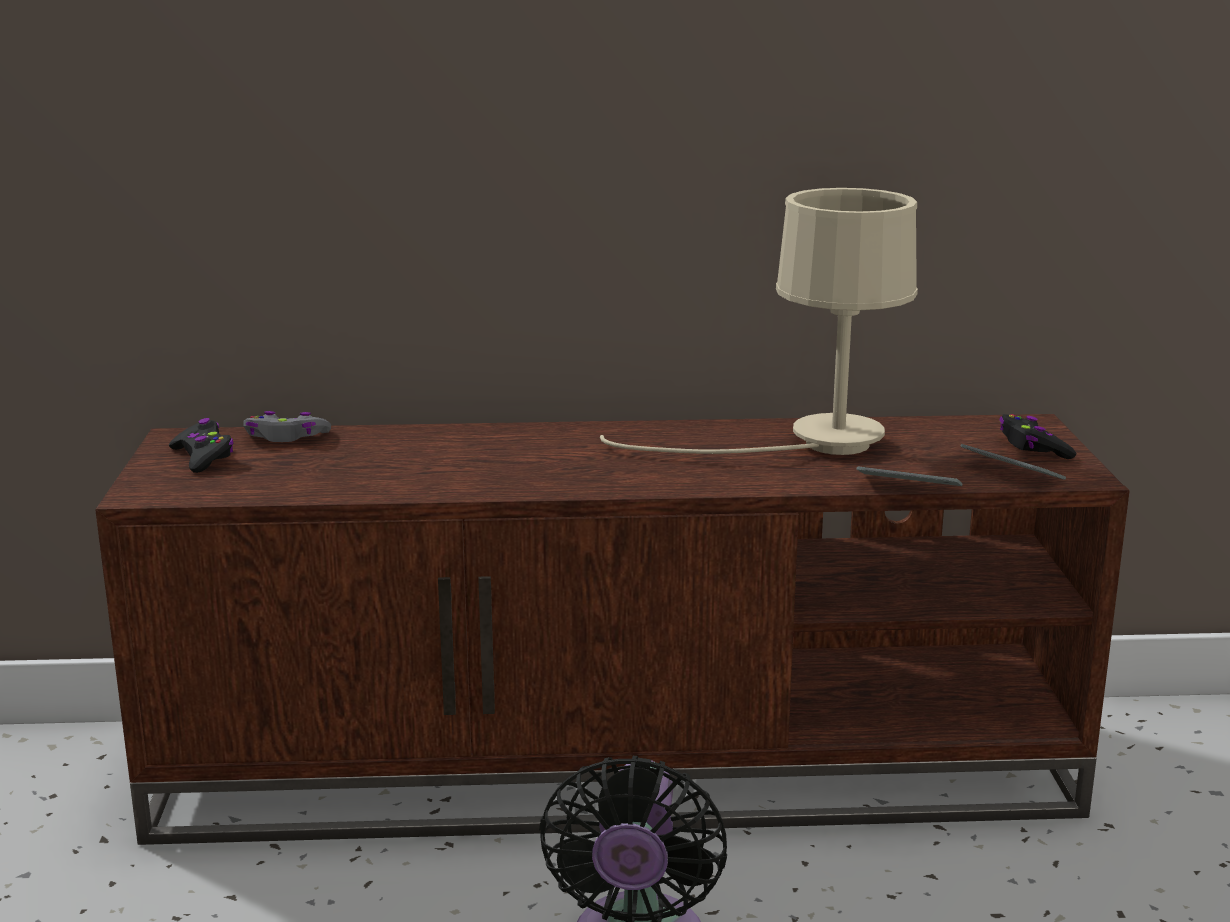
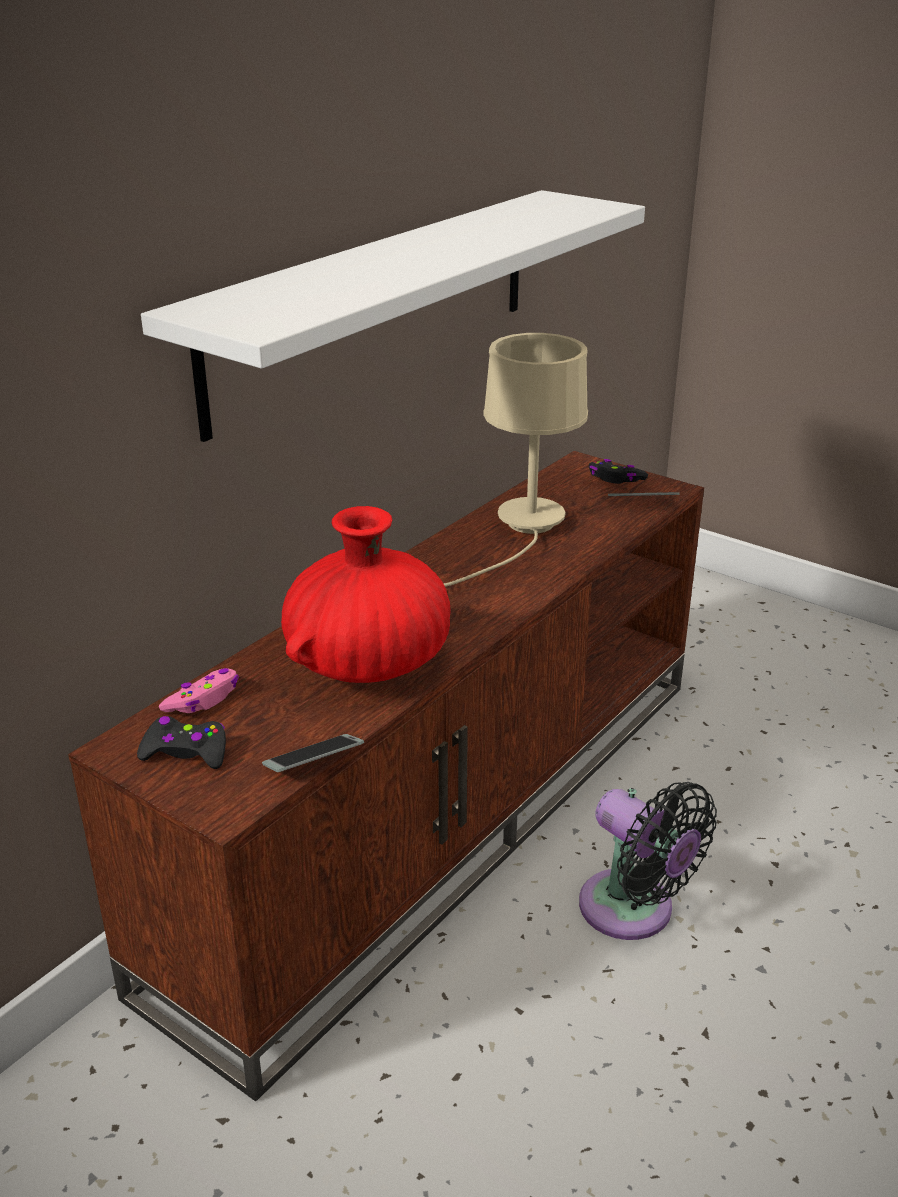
camera: 50 degrees left, 10 degrees up
grey game controller [244,411,331,442] -> pink game controller [158,668,239,713]
phone [857,466,963,486] -> phone moved to [262,734,364,772]
none -> white shelf [141,190,645,442]
none -> red vase [281,506,450,683]

